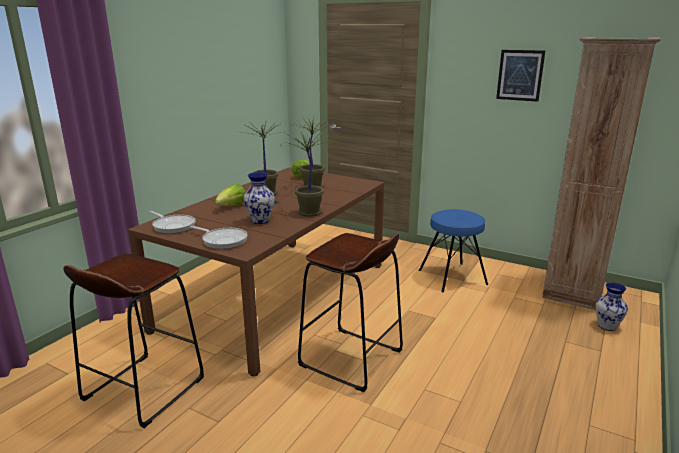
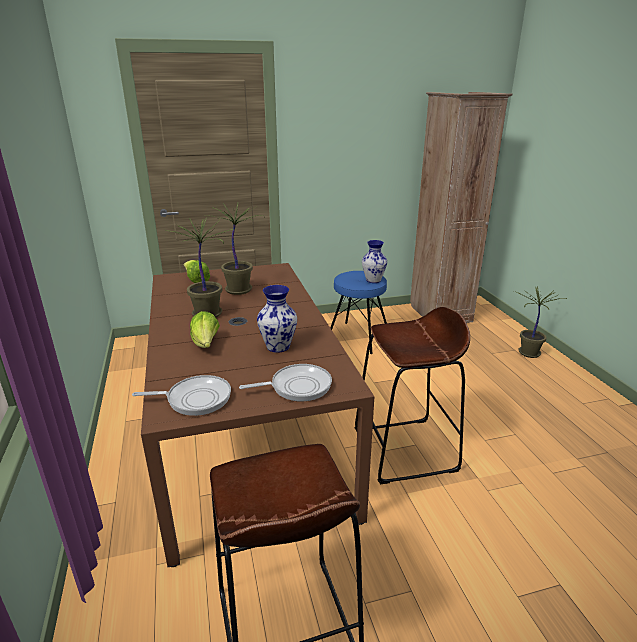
camera: 45 degrees left, 5 degrees up
potted plant [281,132,333,217] -> potted plant moved to [514,286,567,358]
picture [496,50,545,102] -> none
vase [595,282,628,331] -> vase moved to [362,240,387,283]

